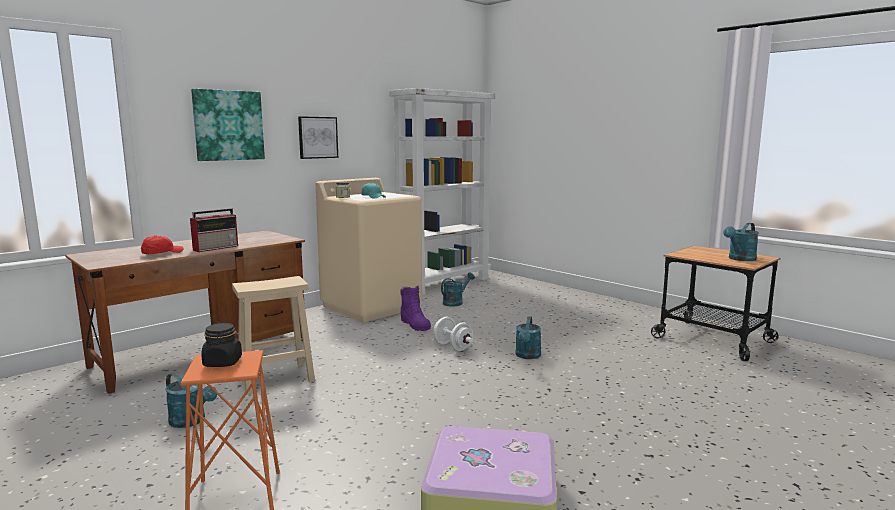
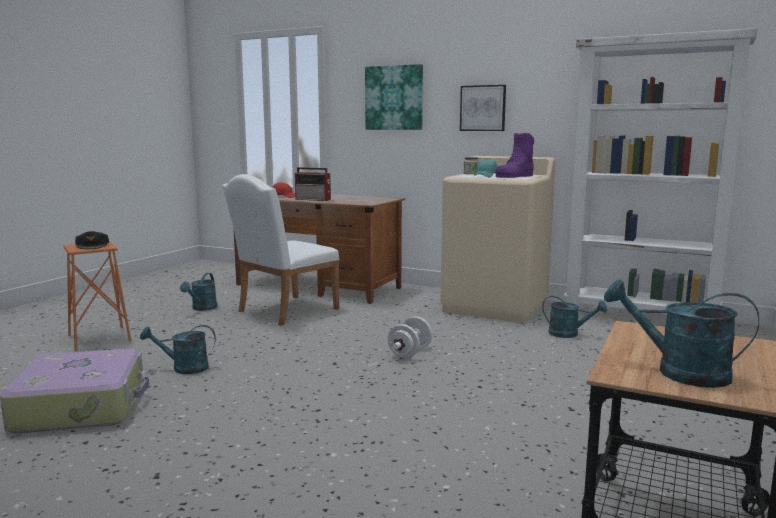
camera: 70 degrees right, 0 degrees up
black jar [201,323,242,367] -> black cap [75,231,109,249]
beige stool [232,276,315,395] -> white chair [222,174,339,326]
purple boot [400,286,431,331] -> purple boot moved to [495,133,534,178]
turquoise watering can [515,316,541,359] -> turquoise watering can moved to [140,325,216,374]

